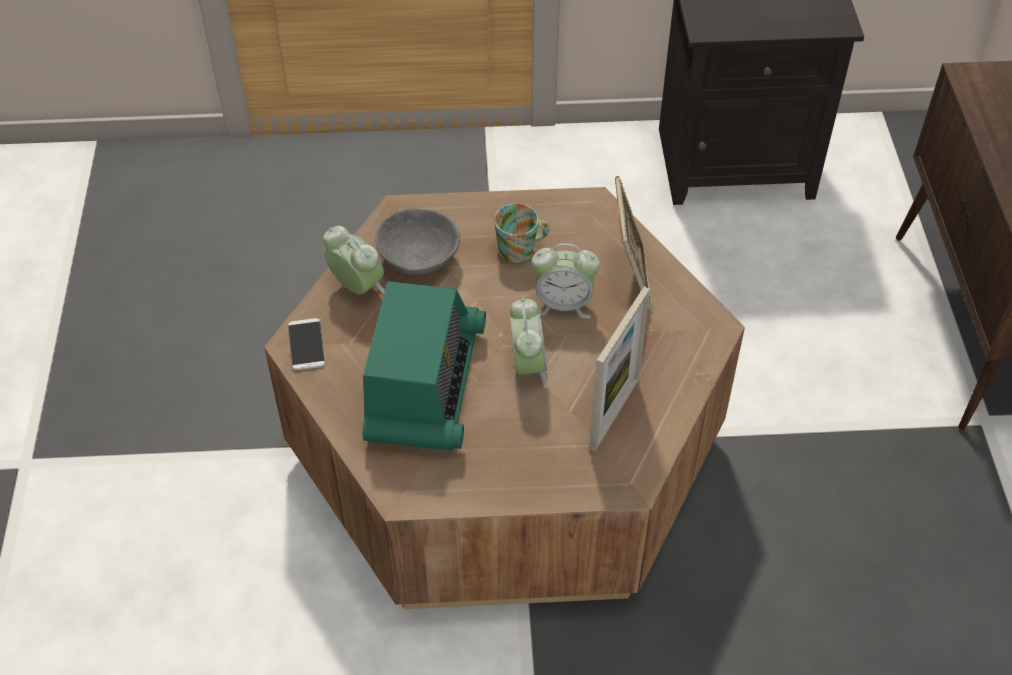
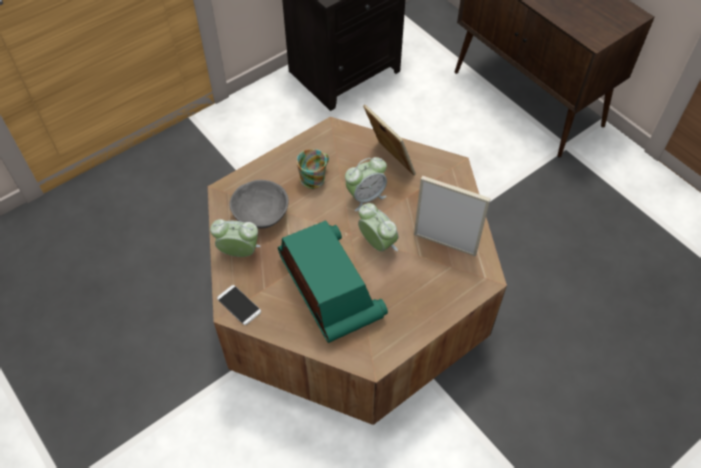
camera: 35 degrees left, 5 degrees up
picture frame [589,287,650,451] -> picture frame turned 60 degrees counterclockwise [414,176,491,256]

